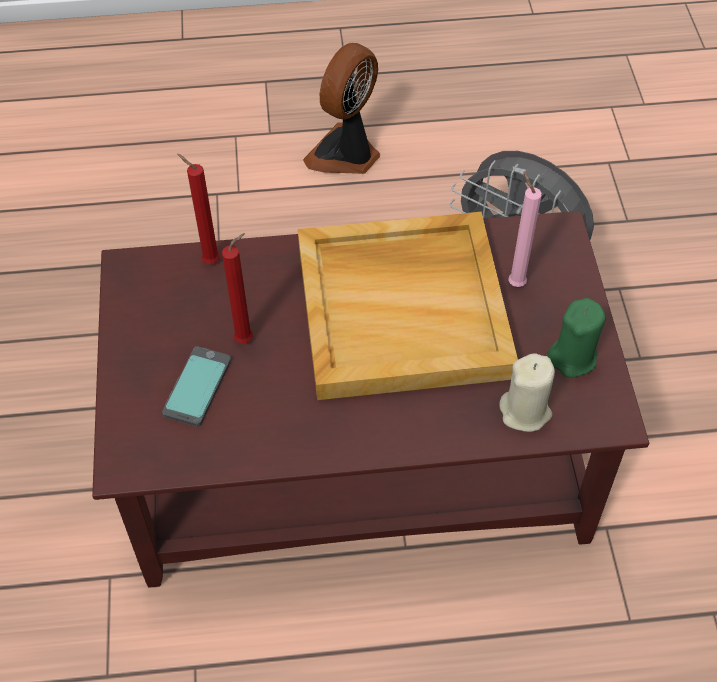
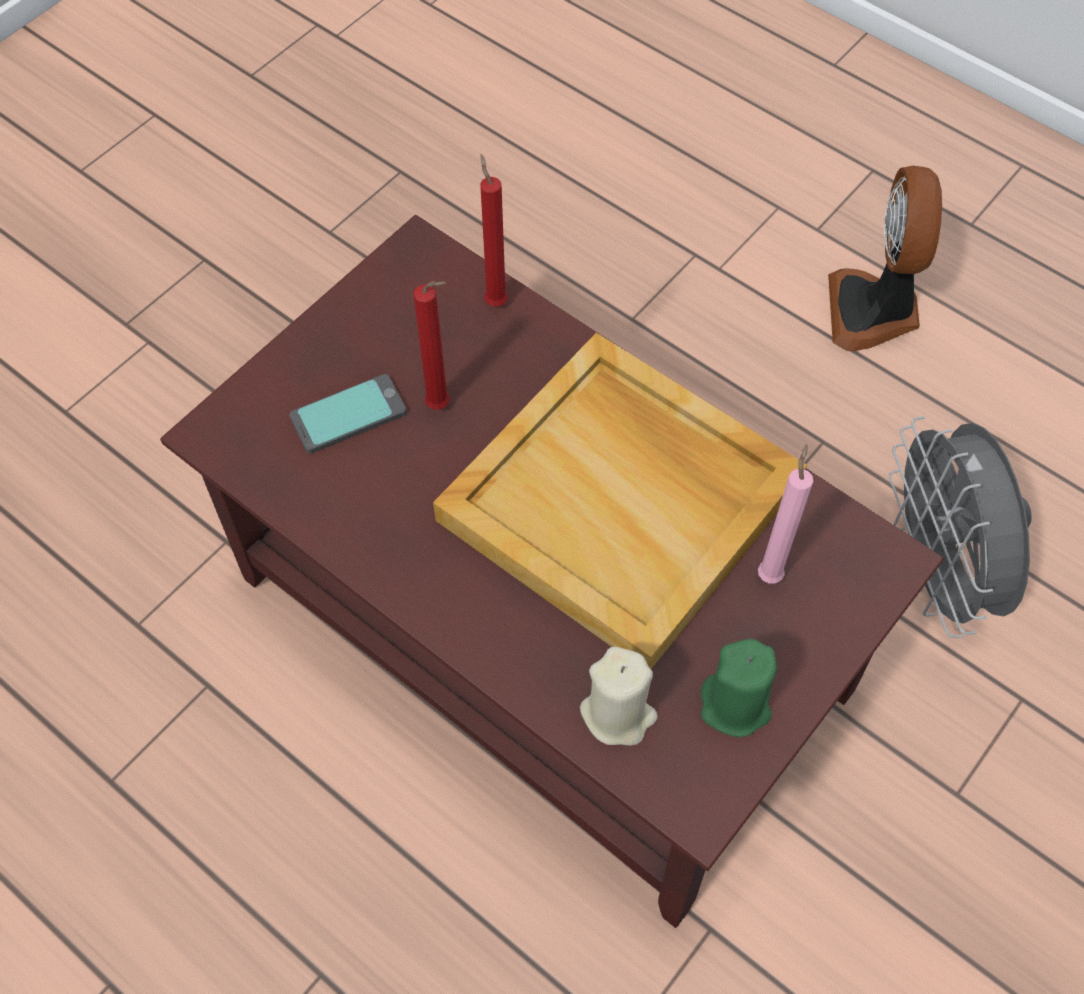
camera: 45 degrees right, 5 degrees up
fan [303,43,380,174] -> fan turned 75 degrees counterclockwise [828,166,942,351]

